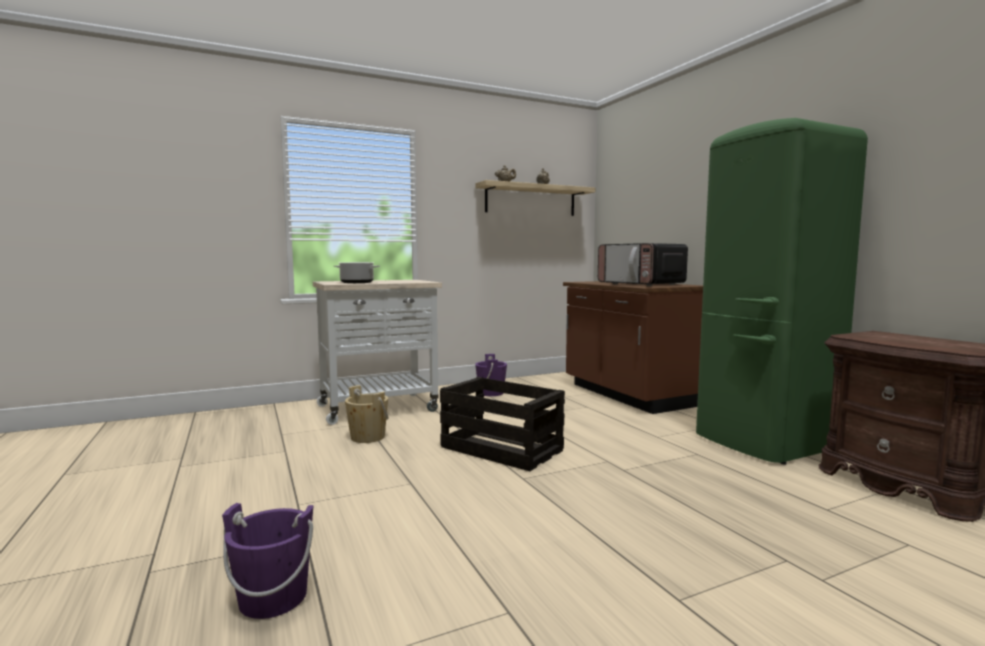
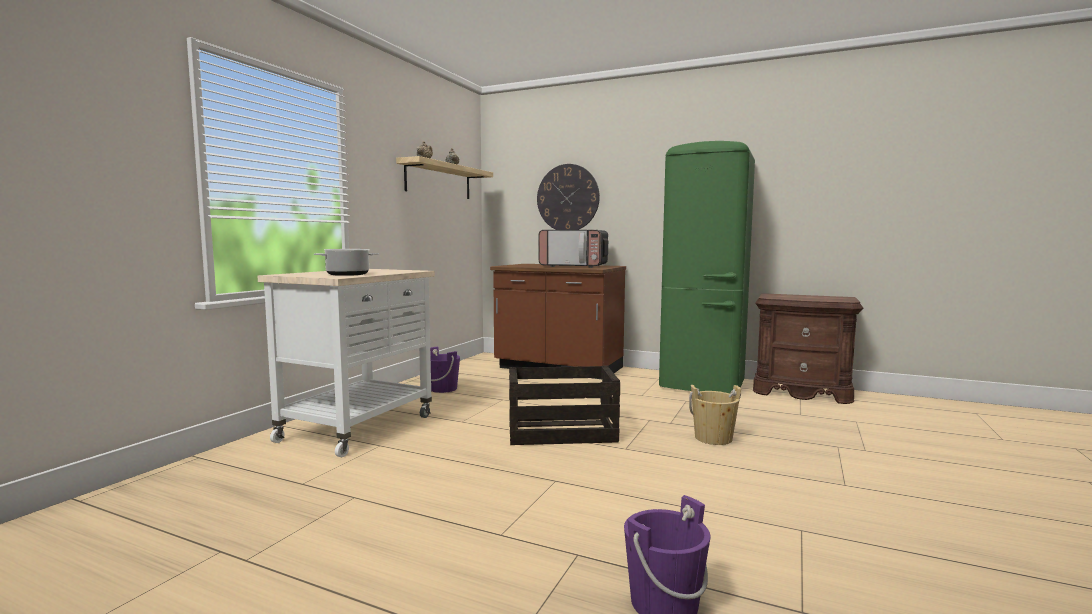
camera: 40 degrees left, 0 degrees up
beige bucket [345,385,389,443] -> beige bucket moved to [689,385,741,445]
none -> wall clock [537,164,600,230]

